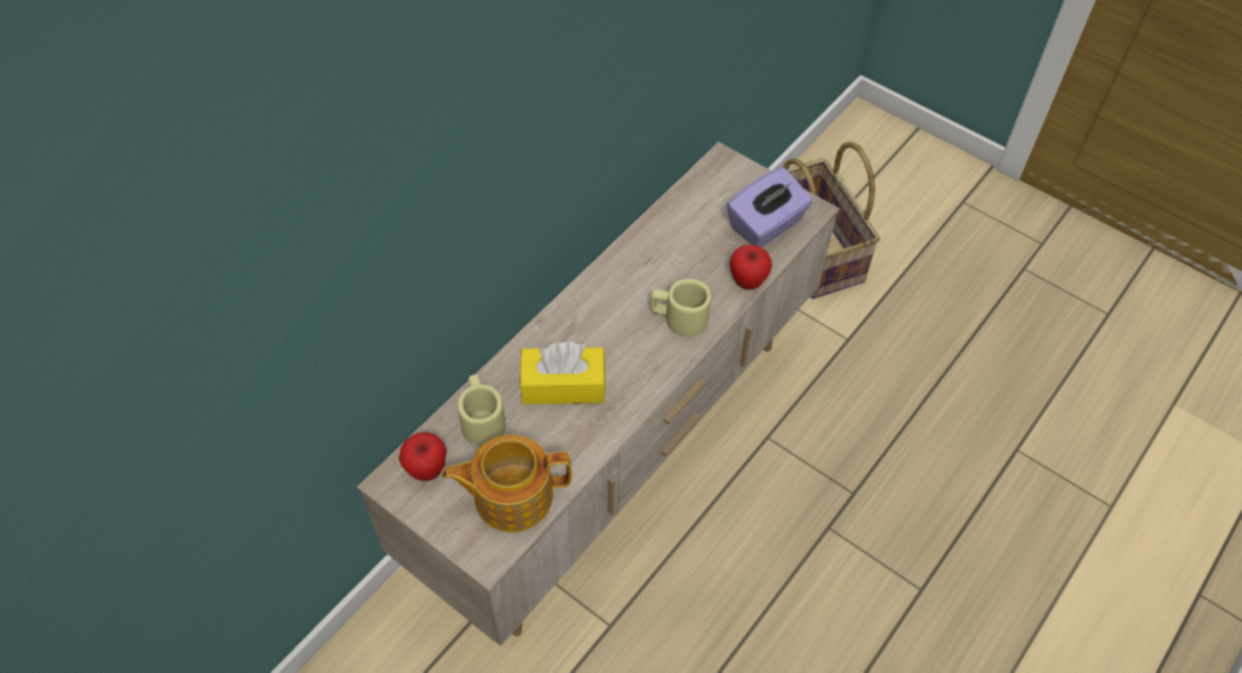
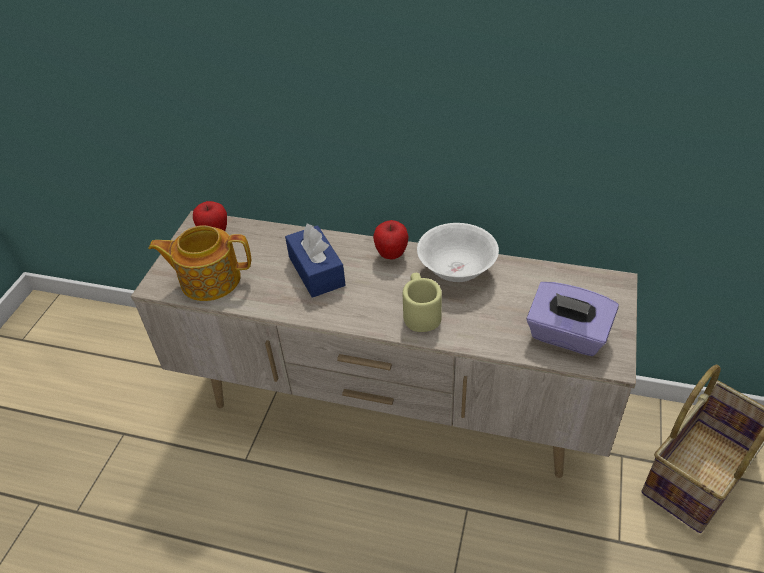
camera: 70 degrees right, 10 degrees down
teapot [442,435,572,532] -> teapot turned 60 degrees counterclockwise [148,225,251,301]
beige mug [457,375,506,446] -> none
yellow tissue box [520,341,606,405] -> blue tissue box [285,223,346,298]
apple [729,245,772,290] -> apple moved to [373,220,409,260]
none -> white bowl [417,223,499,282]

